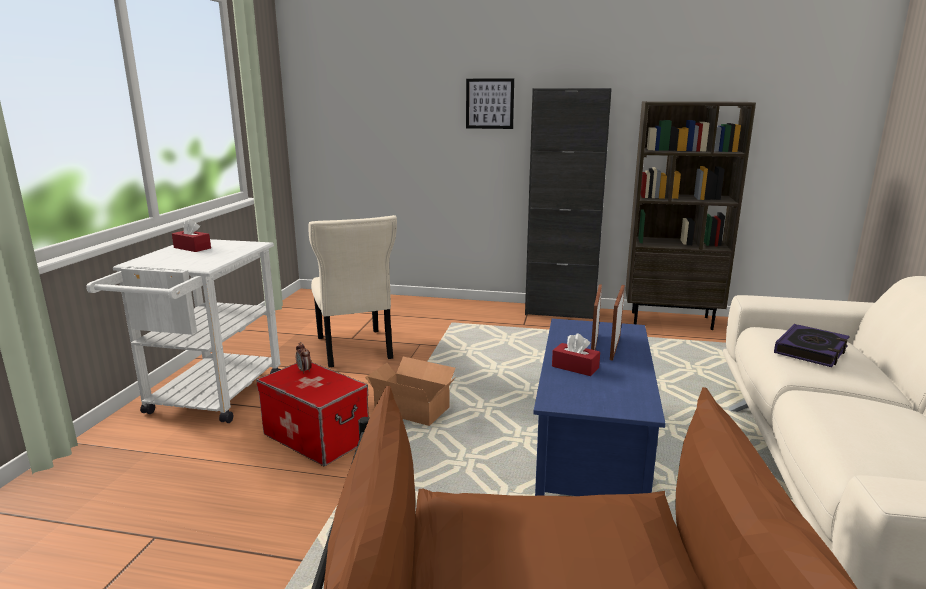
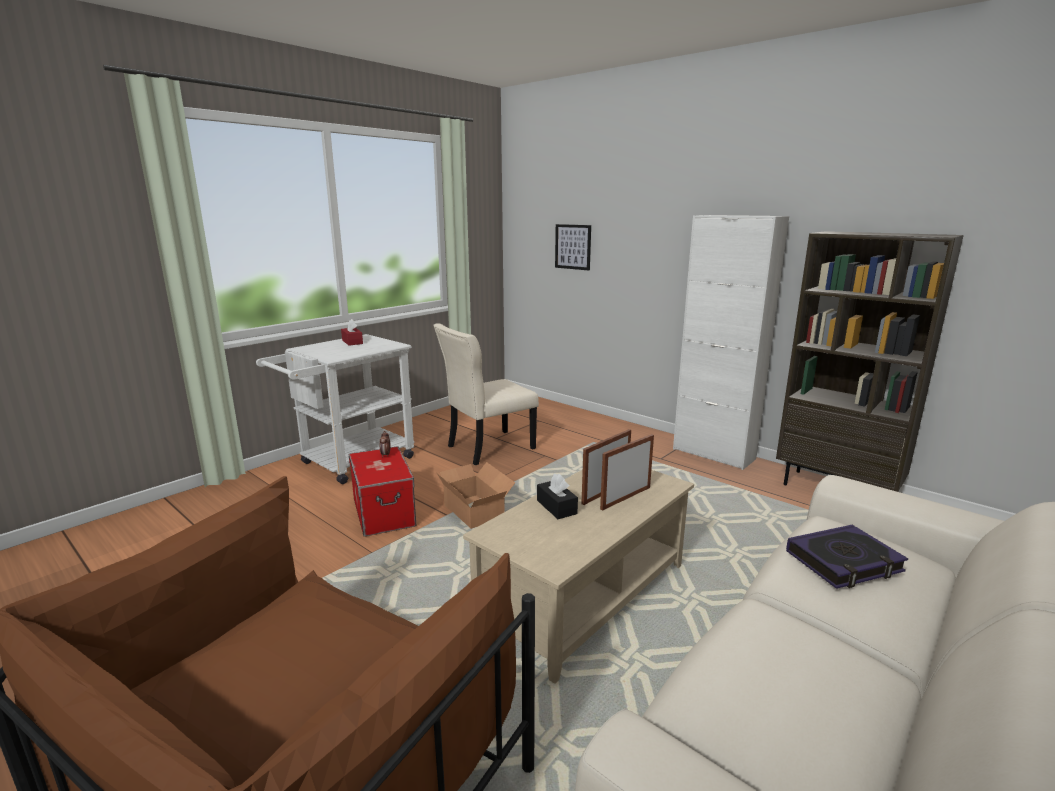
camera: 30 degrees right, 0 degrees up
beige chair [308,215,397,368] -> beige chair turned 45 degrees clockwise [433,323,539,465]
picture [466,78,514,129] -> picture moved to [555,224,591,271]
black cabinet [525,88,612,319] -> white cabinet [673,215,789,470]
blue coffee table [533,319,666,496] -> beige coffee table [463,470,694,684]
red tissue box [552,334,600,376] -> black tissue box [537,474,578,519]

